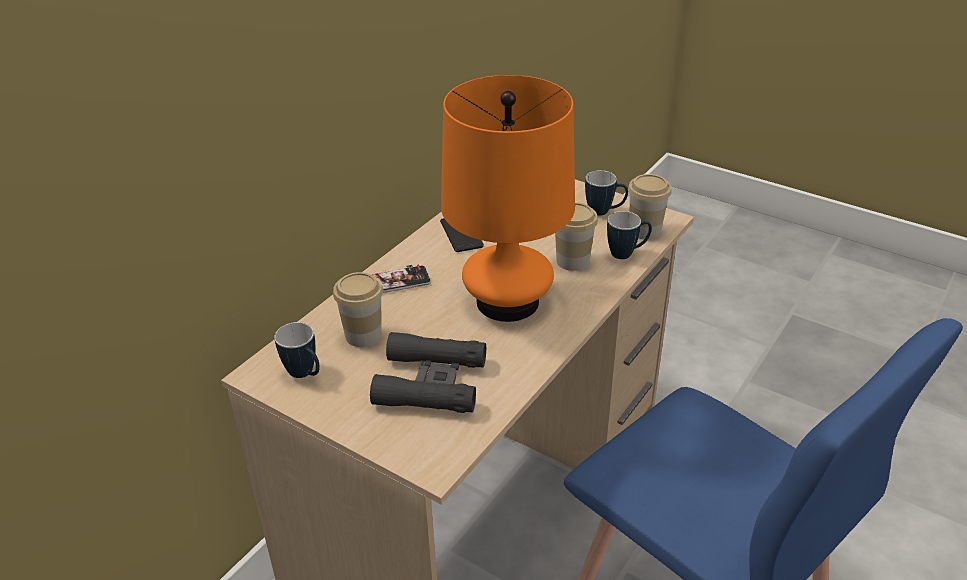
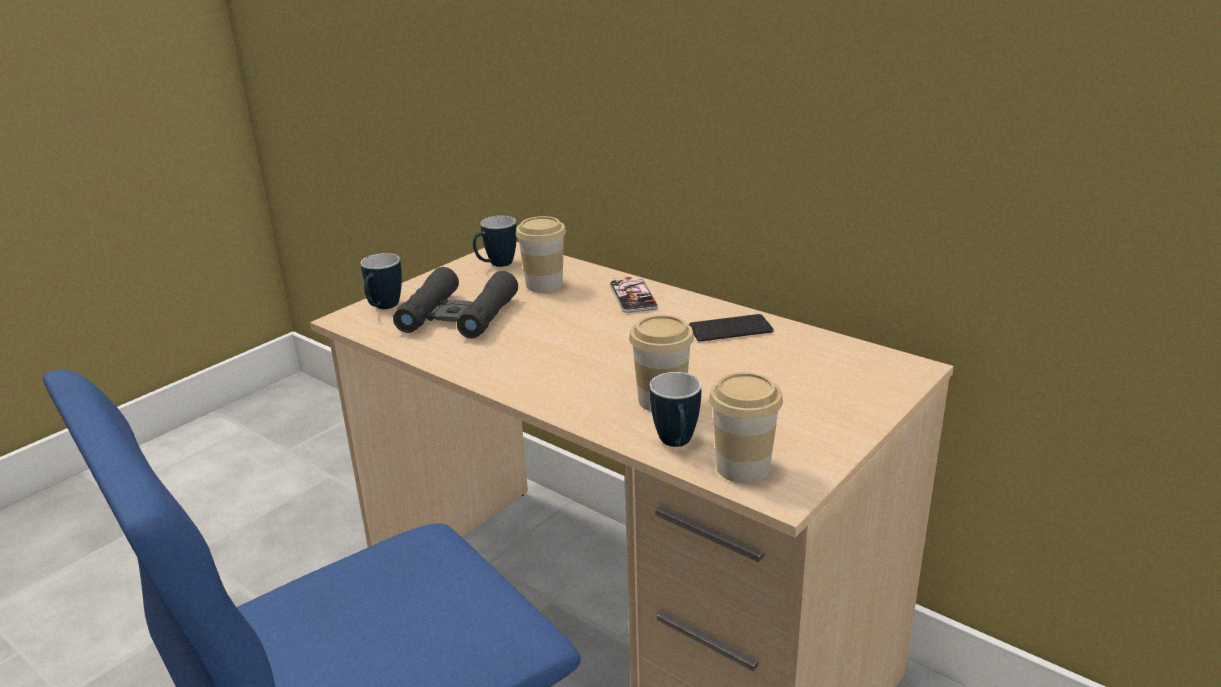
camera: 95 degrees right, 10 degrees down
orange table lamp [441,75,575,322] -> none
mug [585,170,628,216] -> mug moved to [361,253,402,309]

